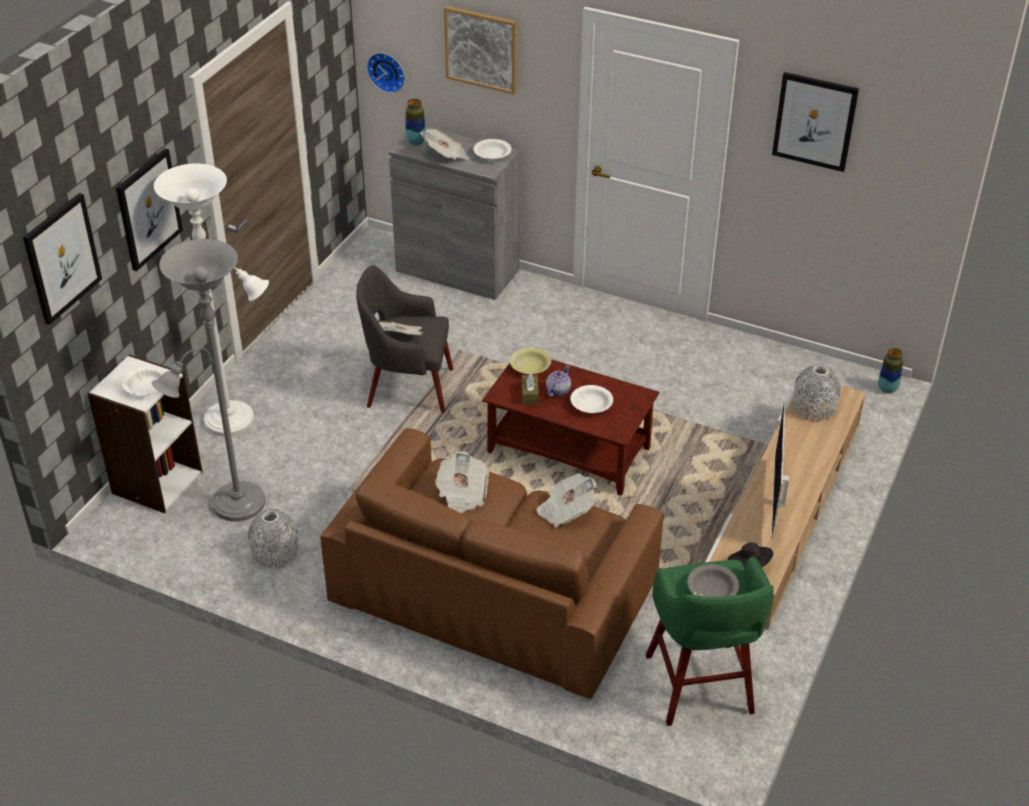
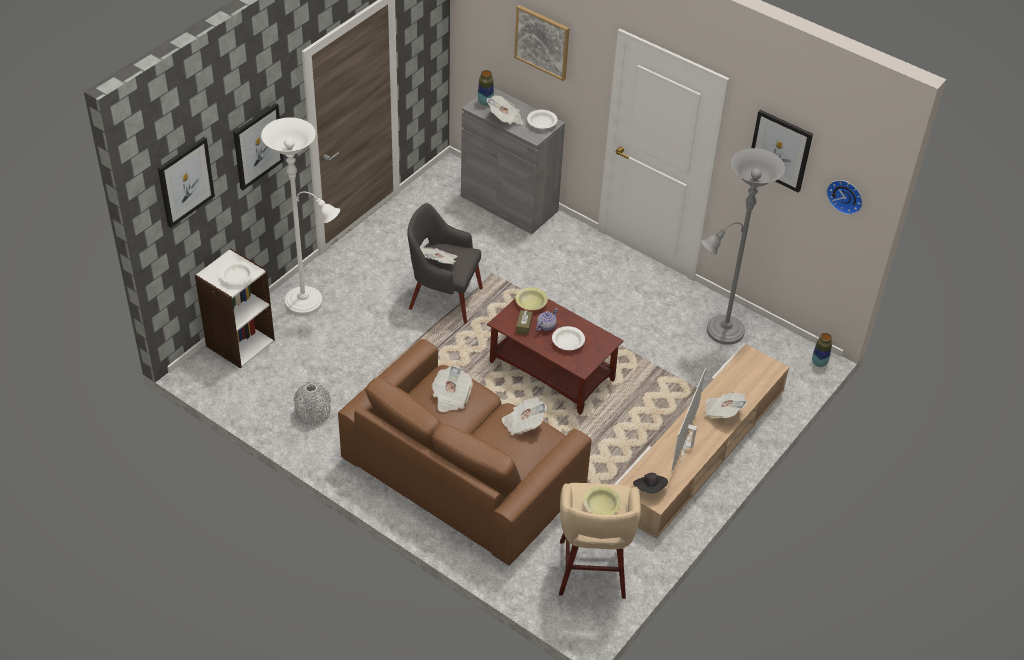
camera: 10 degrees right, 5 degrees up
grey floor lamp [152,239,265,522] -> grey floor lamp moved to [701,148,785,345]
wall clock [366,53,405,93] -> wall clock moved to [826,180,863,215]
green stool [646,556,774,726] -> beige stool [559,483,641,599]
grey bowl [688,564,739,597] -> yellow bowl [583,486,621,515]
grey vase [792,364,841,421] -> none
none -> newspaper [705,392,747,418]

